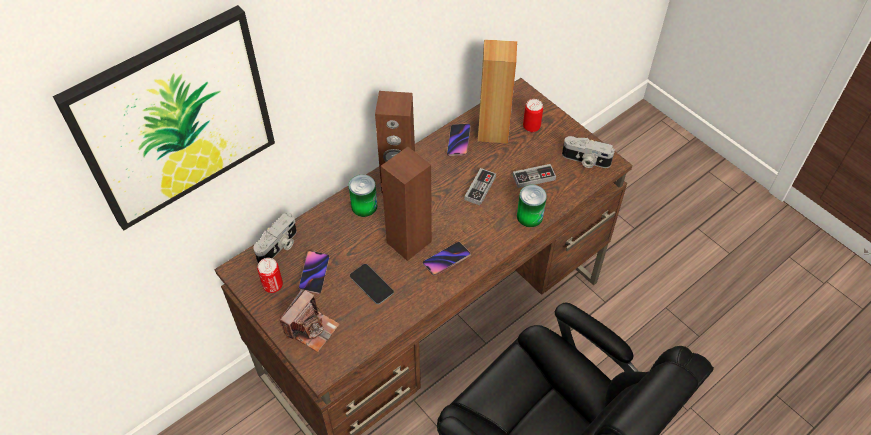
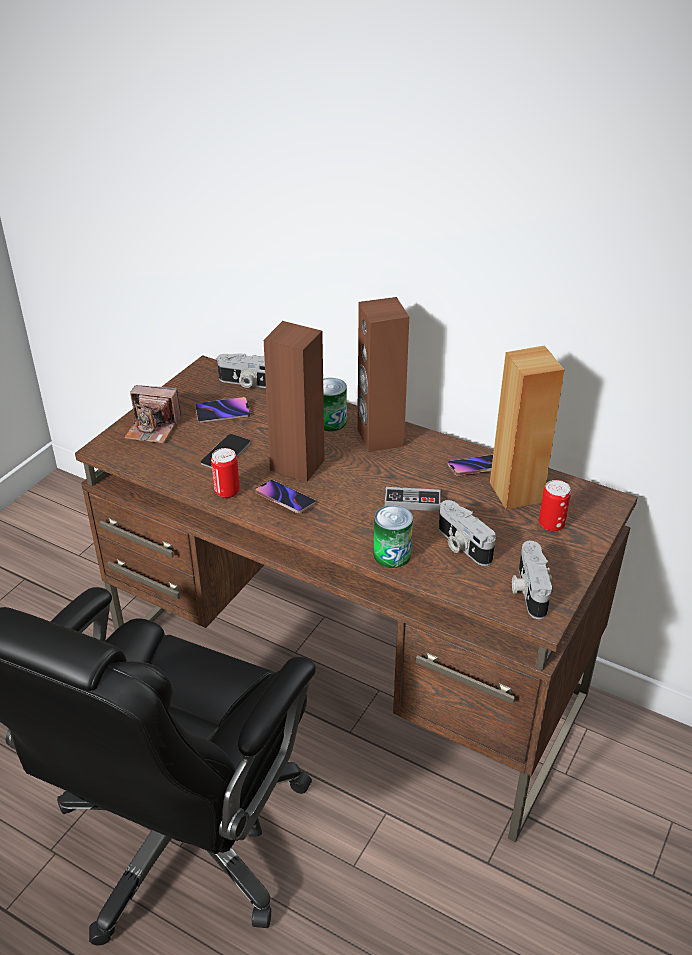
camera: 70 degrees right, 15 degrees down
picture [53,5,275,231] -> none
can [257,258,283,293] -> can moved to [211,448,240,498]
game controller [513,164,556,188] -> camera [439,500,496,566]

